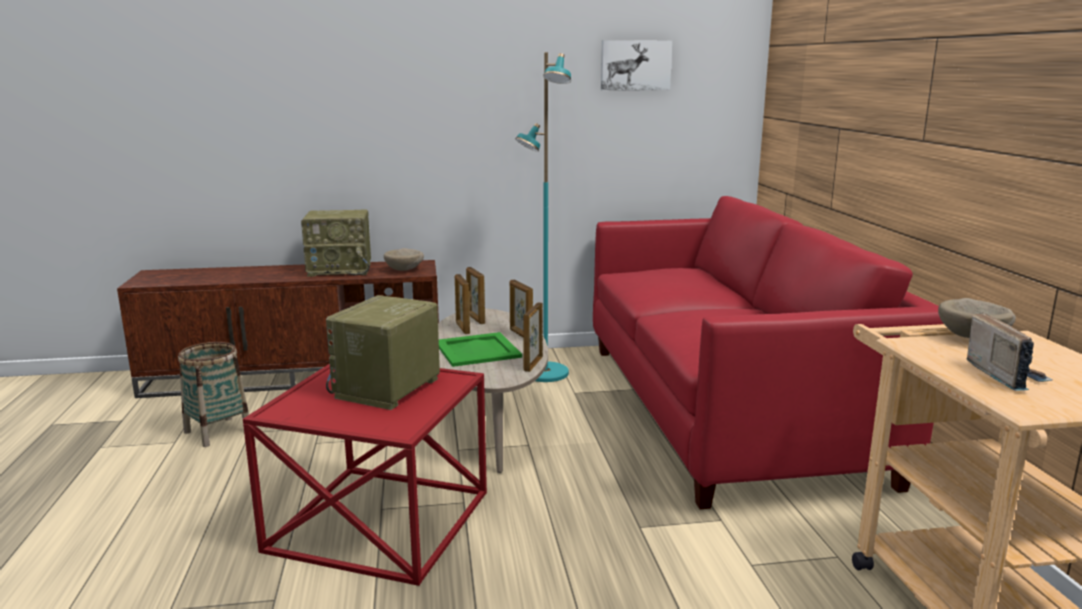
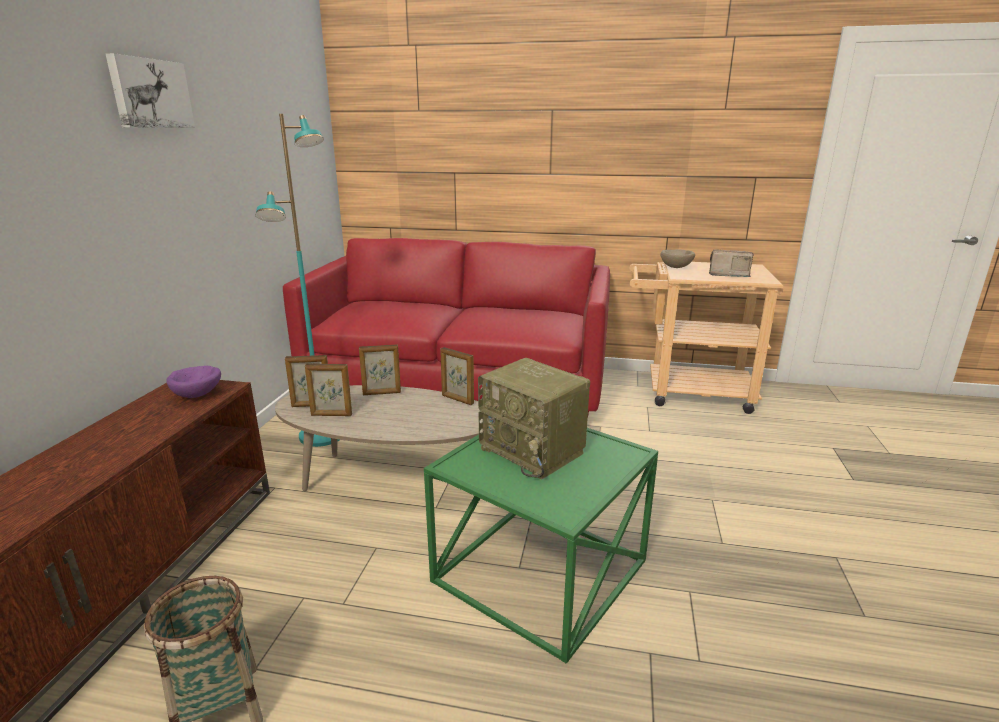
camera: 70 degrees left, 5 degrees up
red side table [243,364,487,586] -> green side table [424,428,658,664]
radio [301,209,371,277] -> none
beige bowl [384,248,424,271] -> purple bowl [166,366,221,398]
green tray [439,332,522,367] -> none
picture [601,40,672,91] -> picture moved to [106,53,195,128]

